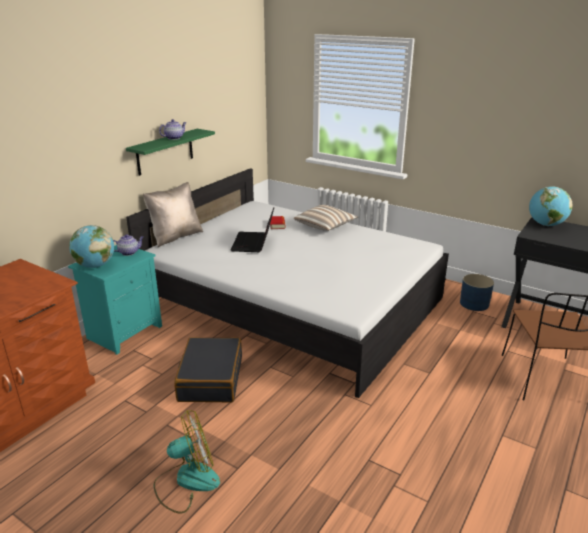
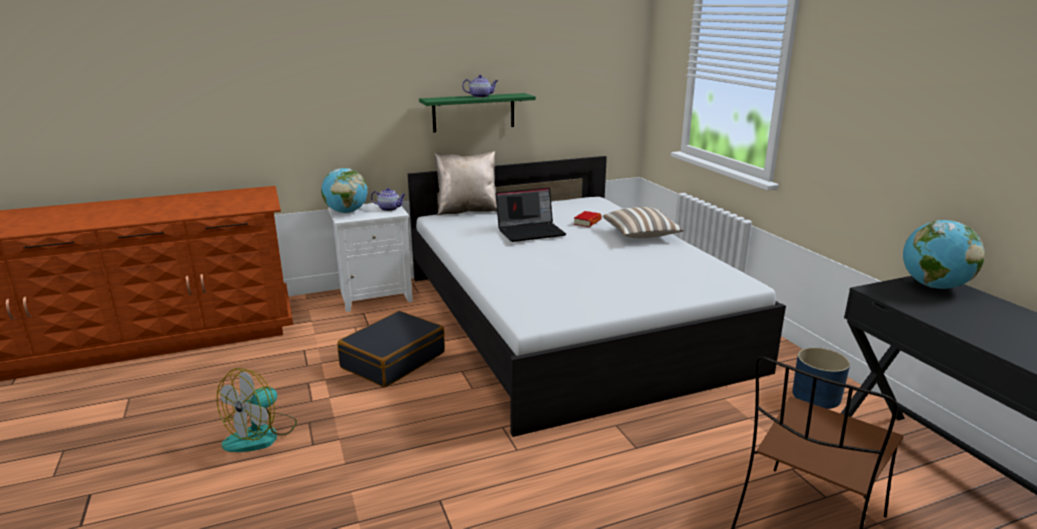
camera: 35 degrees right, 5 degrees down
turquoise nightstand [68,245,162,355] -> white nightstand [328,202,413,312]
fan [154,410,220,514] -> fan turned 105 degrees clockwise [217,368,297,452]
laptop [231,208,274,252] -> laptop turned 150 degrees counterclockwise [495,187,566,242]

